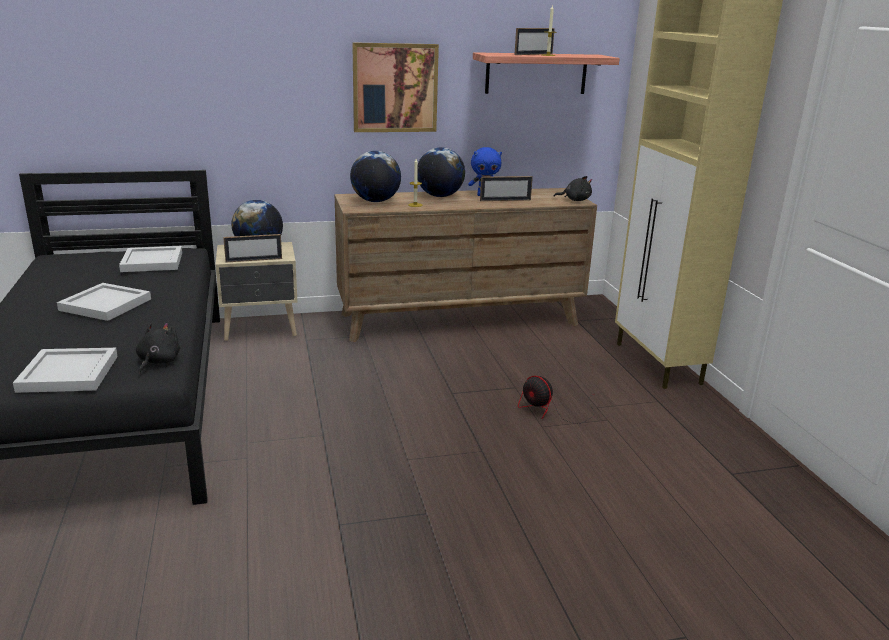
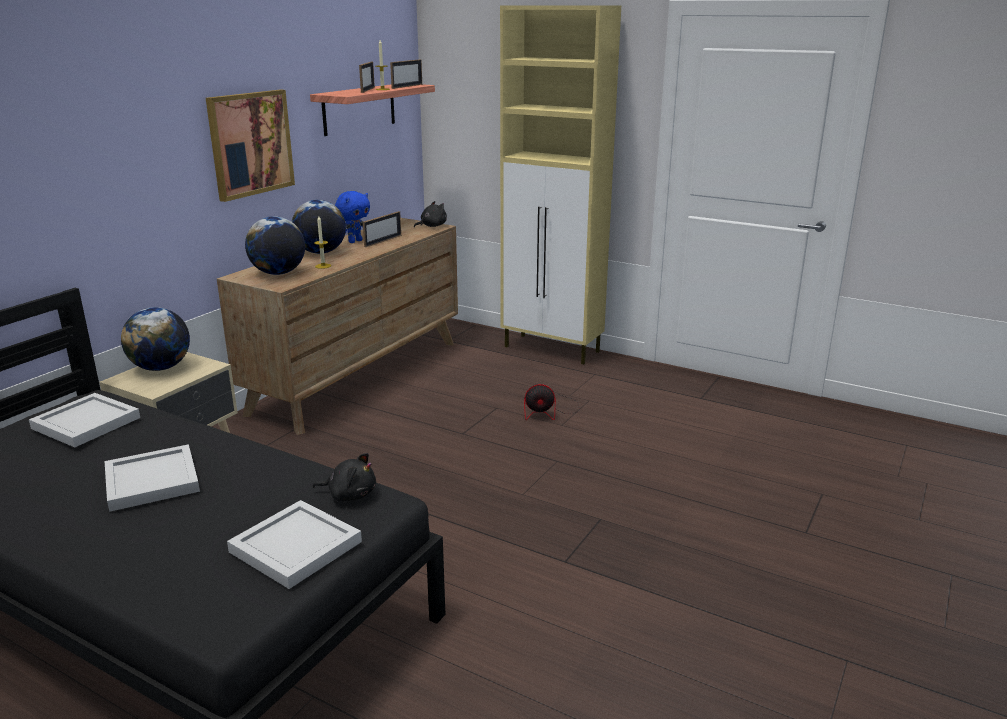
camera: 45 degrees left, 0 degrees up
black plush toy [136,323,180,374] -> black plush toy turned 135 degrees clockwise [312,453,376,501]
picture frame [223,234,282,262] -> picture frame moved to [390,59,422,89]

